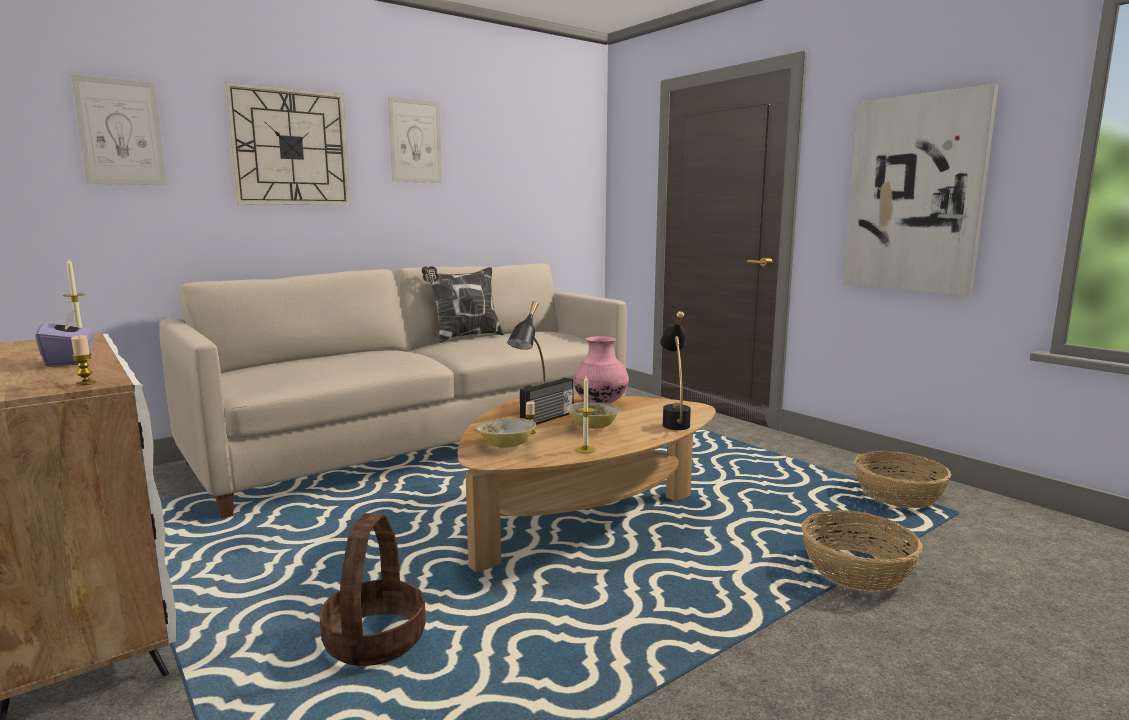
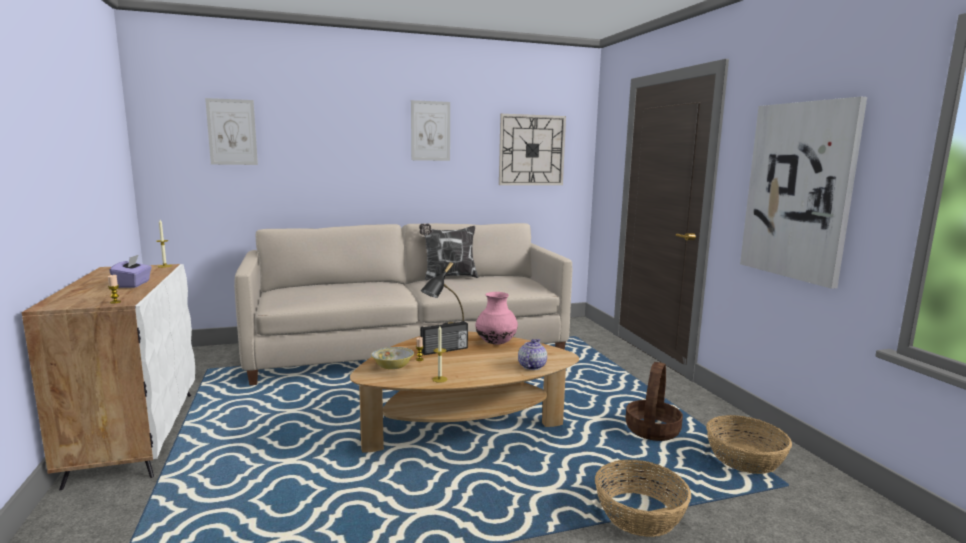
camera: 20 degrees right, 0 degrees up
wall clock [224,82,351,205] -> wall clock moved to [499,114,566,185]
basket [319,513,426,666] -> basket moved to [625,362,683,441]
bowl [566,402,621,429] -> none
black table lamp [660,311,691,430] -> teapot [518,339,547,370]

